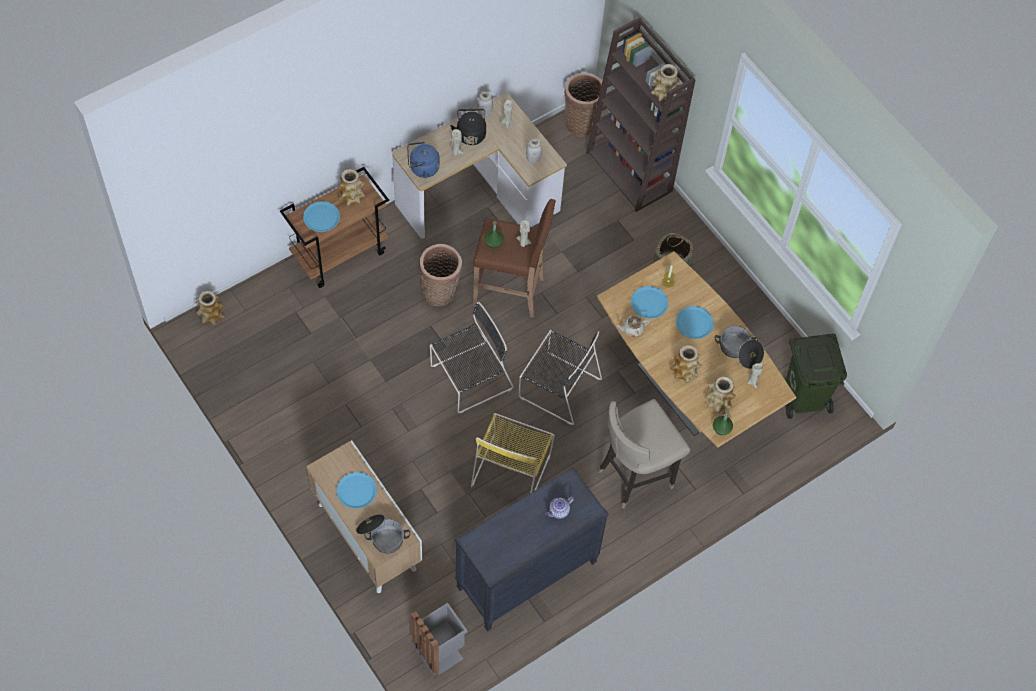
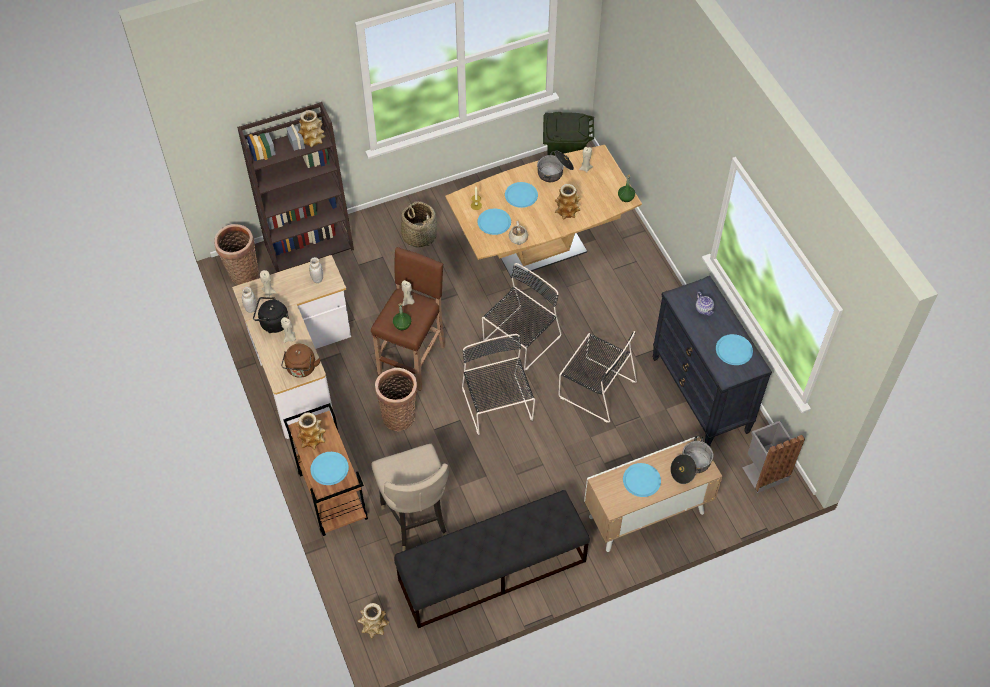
camera: 75 degrees left, 5 degrees down
blue kettle [407,142,440,178] -> brown kettle [281,344,321,378]
yellow chair [471,413,555,493] -> black chair [558,331,637,423]
beige stool [598,399,690,509] -> beige stool moved to [371,444,449,551]
vase [704,376,736,413] -> none
none -> black bench [394,490,590,628]
none -> blue plate [716,334,753,365]

